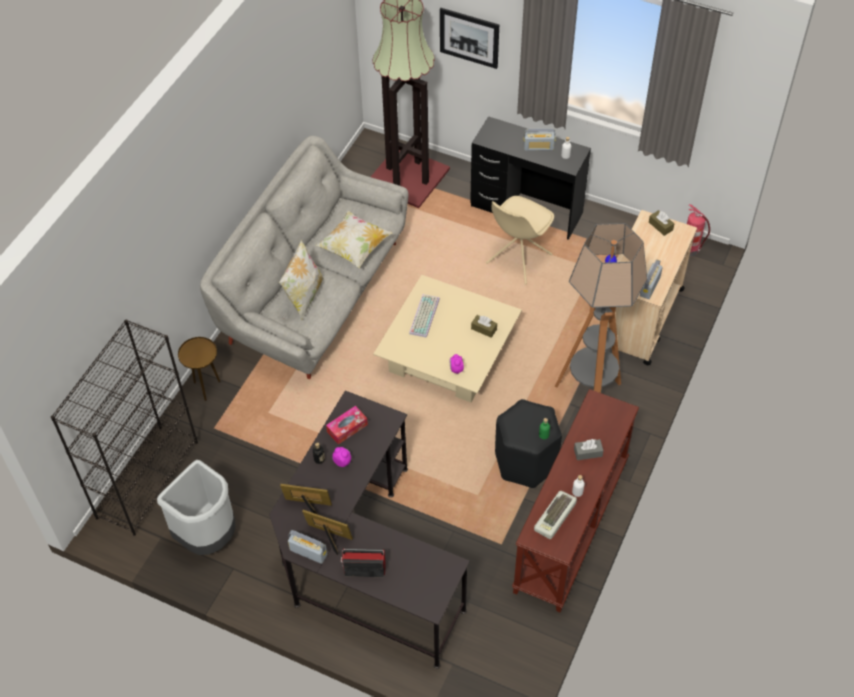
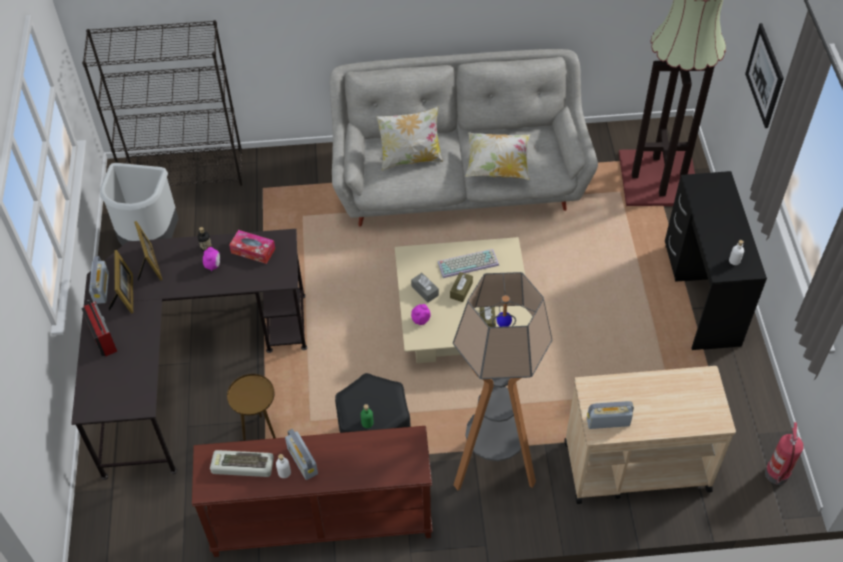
camera: 60 degrees right, 0 degrees up
brown side table [178,337,221,401] -> brown side table moved to [227,374,276,441]
beige chair [486,196,554,284] -> none
radio [524,129,556,151] -> radio moved to [285,429,318,480]
grey tissue box [574,439,604,460] -> grey tissue box moved to [411,273,439,302]
brown tissue box [649,210,674,236] -> brown tissue box moved to [450,272,473,302]

